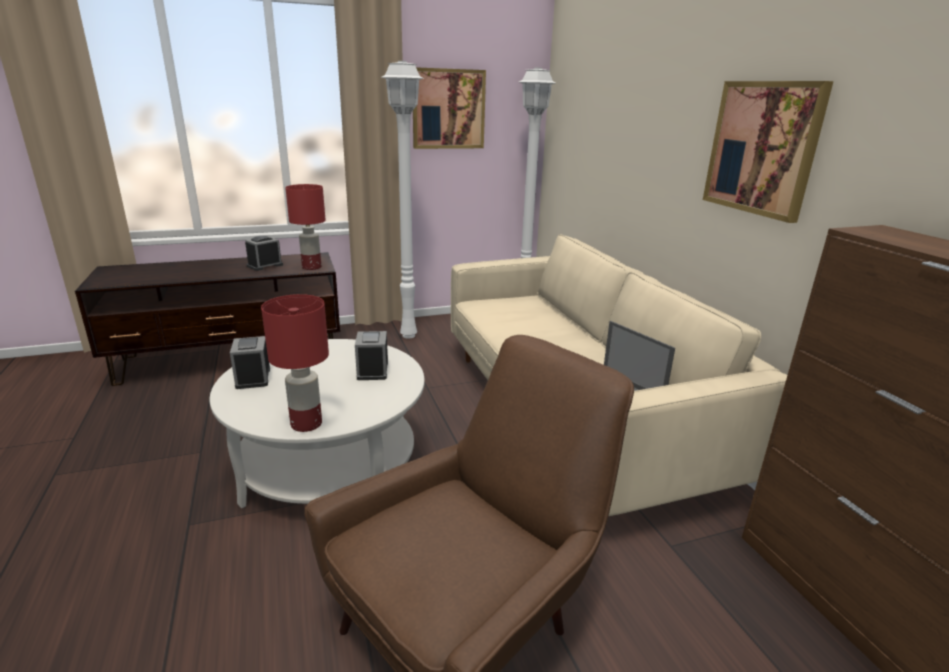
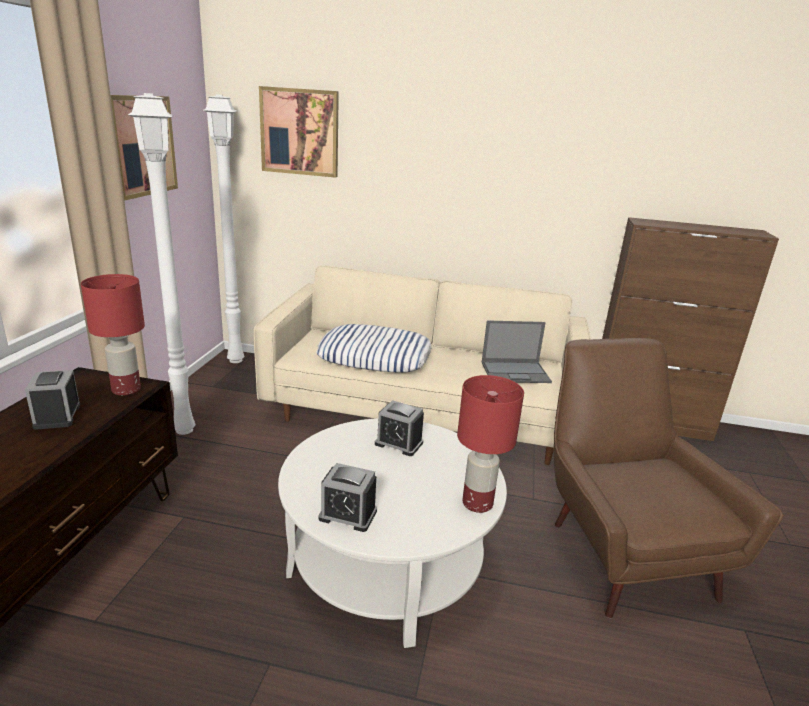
camera: 60 degrees left, 0 degrees up
picture [703,81,834,223] -> picture moved to [259,86,339,178]
none -> pillow [316,324,432,373]

